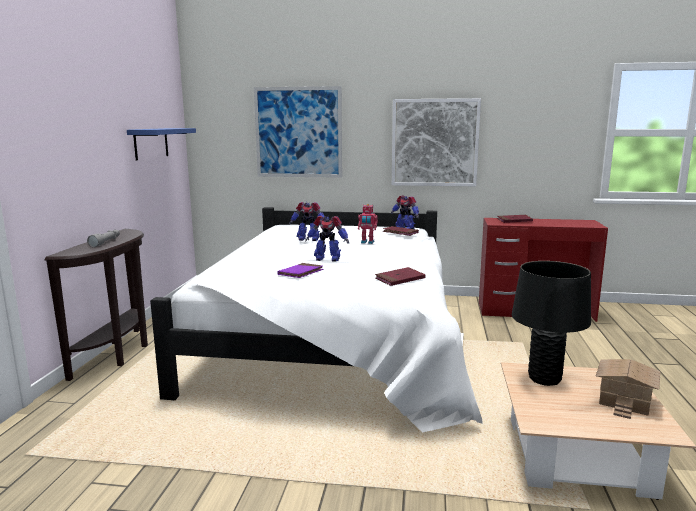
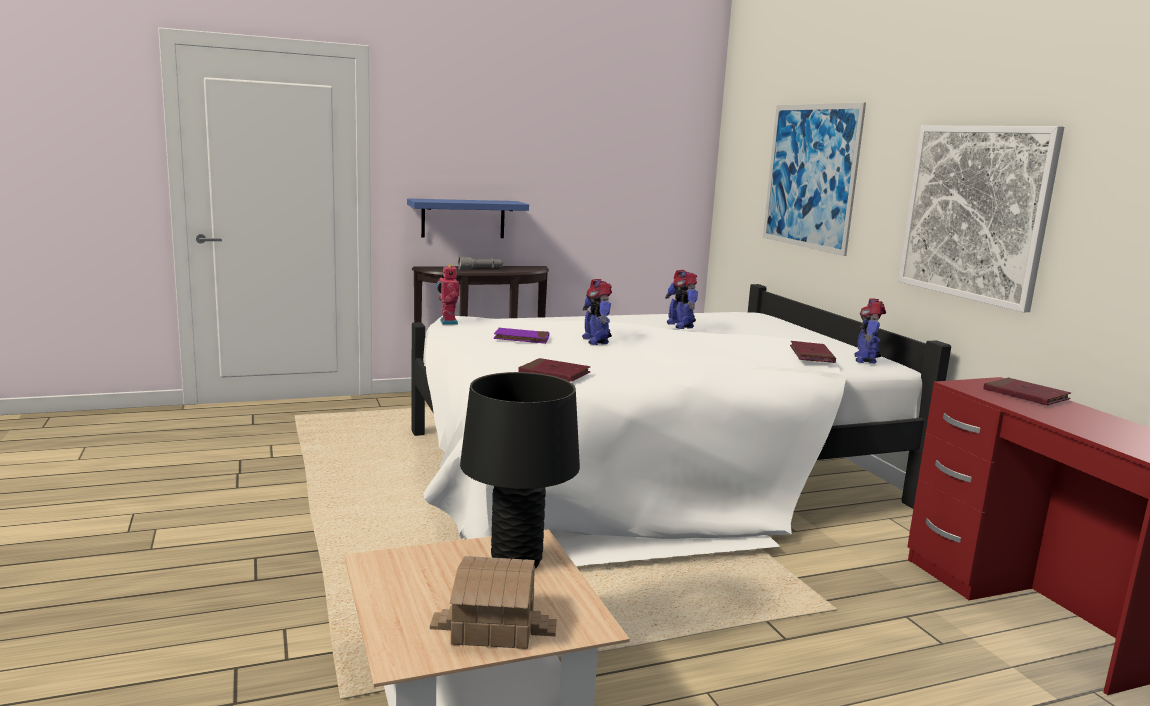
camera: 60 degrees right, 0 degrees up
blue shelf [127,128,196,161] -> blue shelf moved to [407,199,529,238]
toy robot [358,204,378,244] -> toy robot moved to [436,265,459,325]

